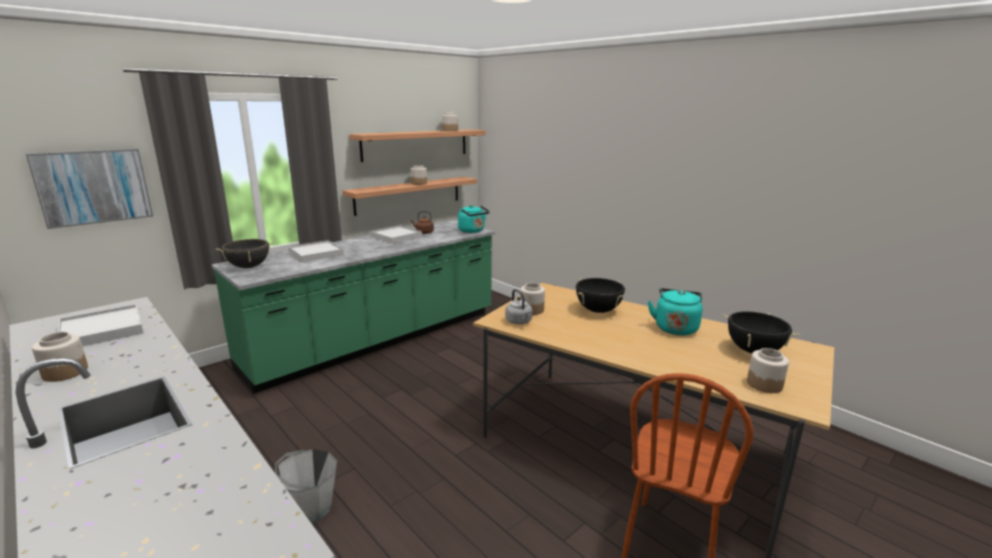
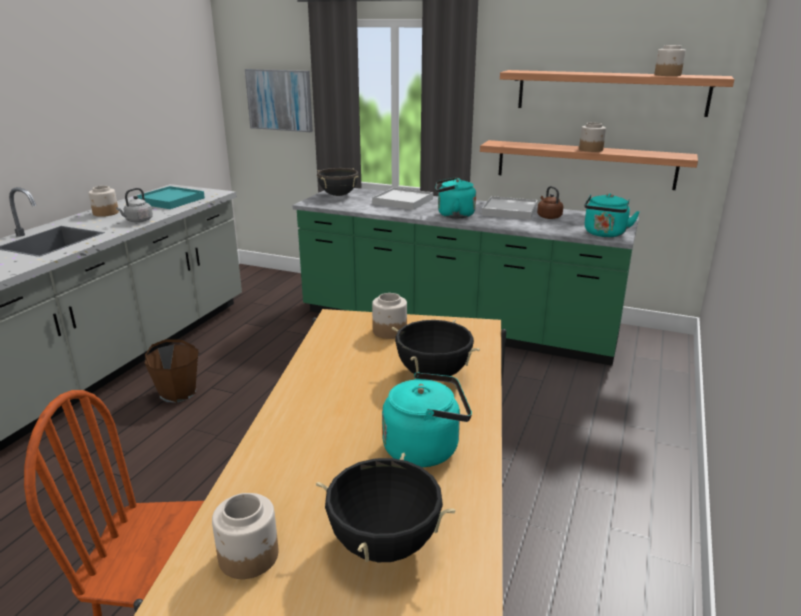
camera: 65 degrees right, 5 degrees up
white tray [58,304,143,346] -> turquoise tray [137,186,205,209]
grey bucket [274,449,337,523] -> brown bucket [145,339,199,403]
grey kettle [505,289,532,324] -> grey kettle moved to [116,188,153,223]
none -> turquoise kettle [435,177,476,218]

